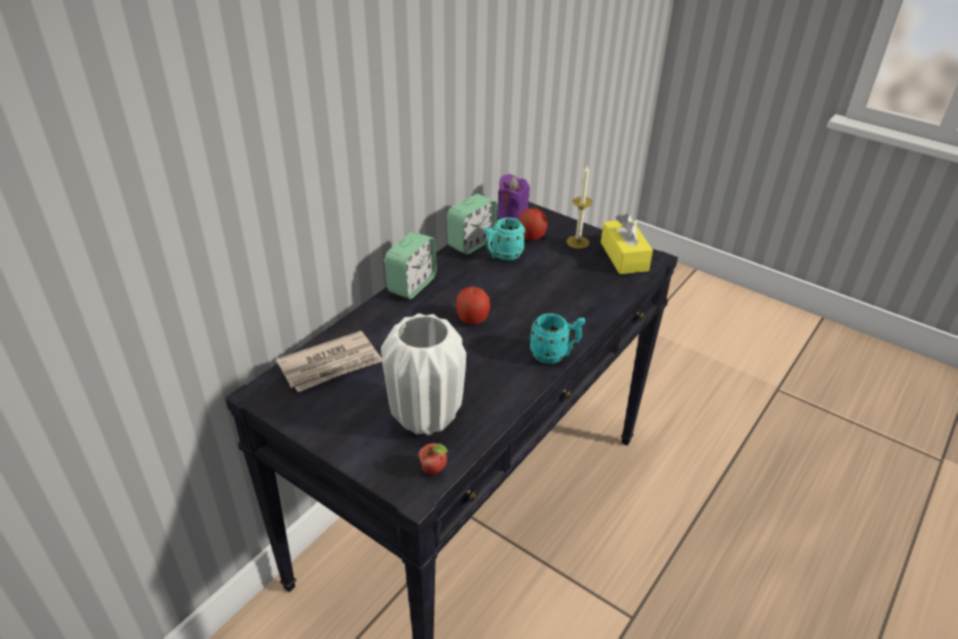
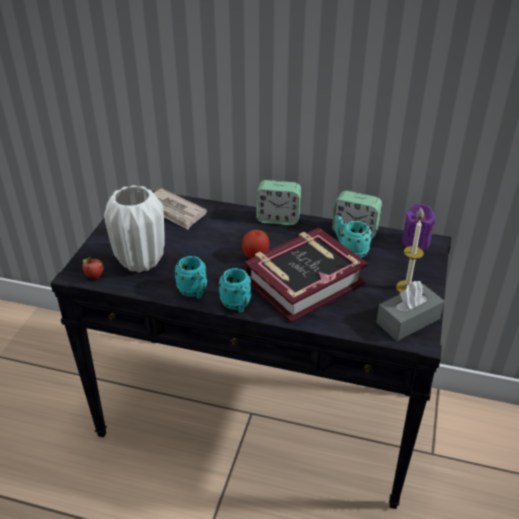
camera: 70 degrees right, 0 degrees up
apple [519,208,547,241] -> none
yellow tissue box [601,213,653,274] -> grey tissue box [376,281,444,341]
none -> turquoise mug [174,256,207,299]
none -> book [245,228,368,322]

